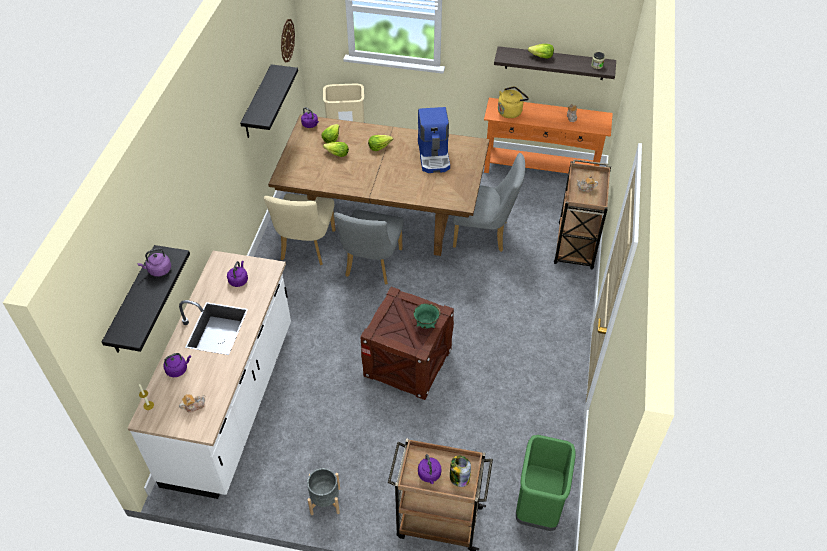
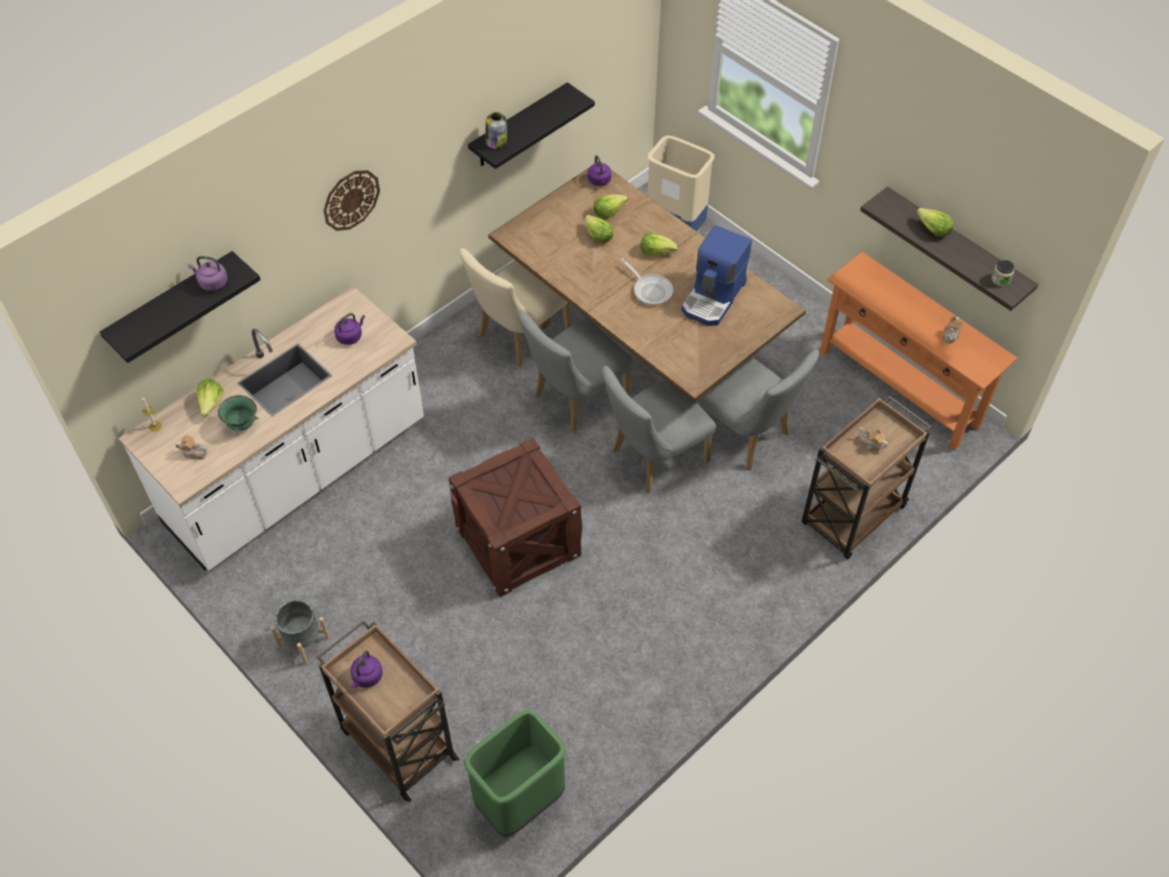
camera: 35 degrees right, 5 degrees up
purple kettle [163,353,191,377] -> lettuce [197,379,223,417]
wall clock [281,19,295,63] -> wall clock moved to [323,170,380,231]
green bowl [413,303,441,329] -> green bowl moved to [218,395,258,433]
jar [450,456,471,487] -> jar moved to [486,112,507,149]
yellow kettle [498,86,529,118] -> none
none -> grey chair [602,366,716,493]
none -> frying pan [621,258,673,305]

